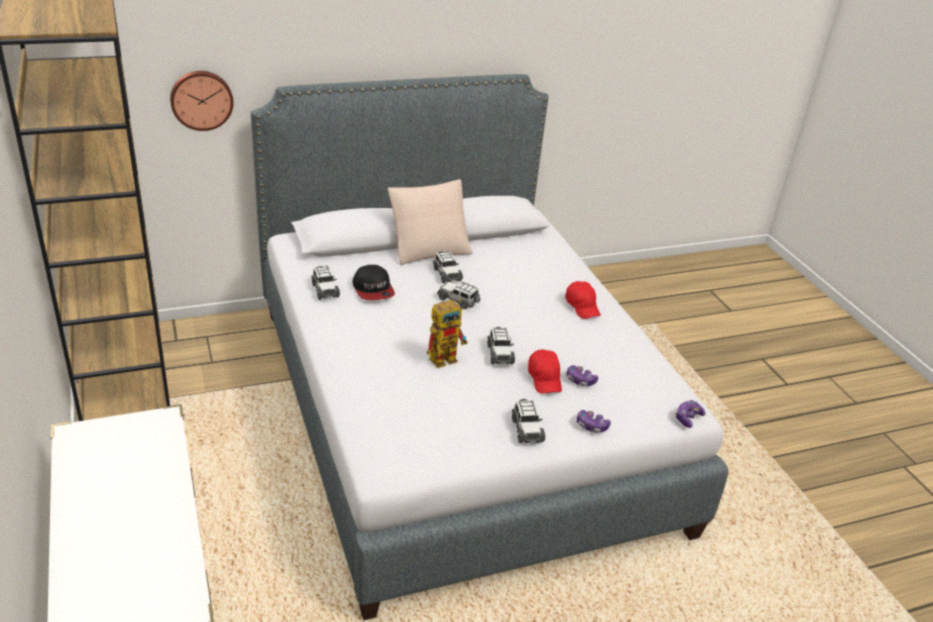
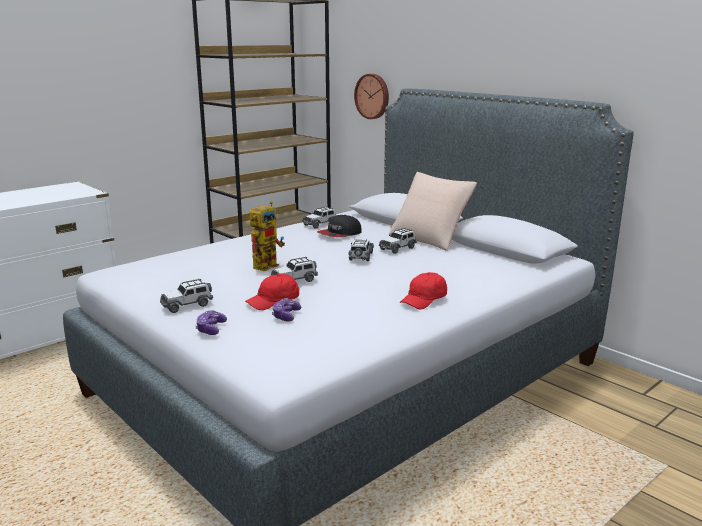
camera: 70 degrees right, 15 degrees down
toy robot [427,299,468,368] -> toy robot turned 90 degrees counterclockwise [250,202,285,271]
game controller [675,400,706,428] -> none

